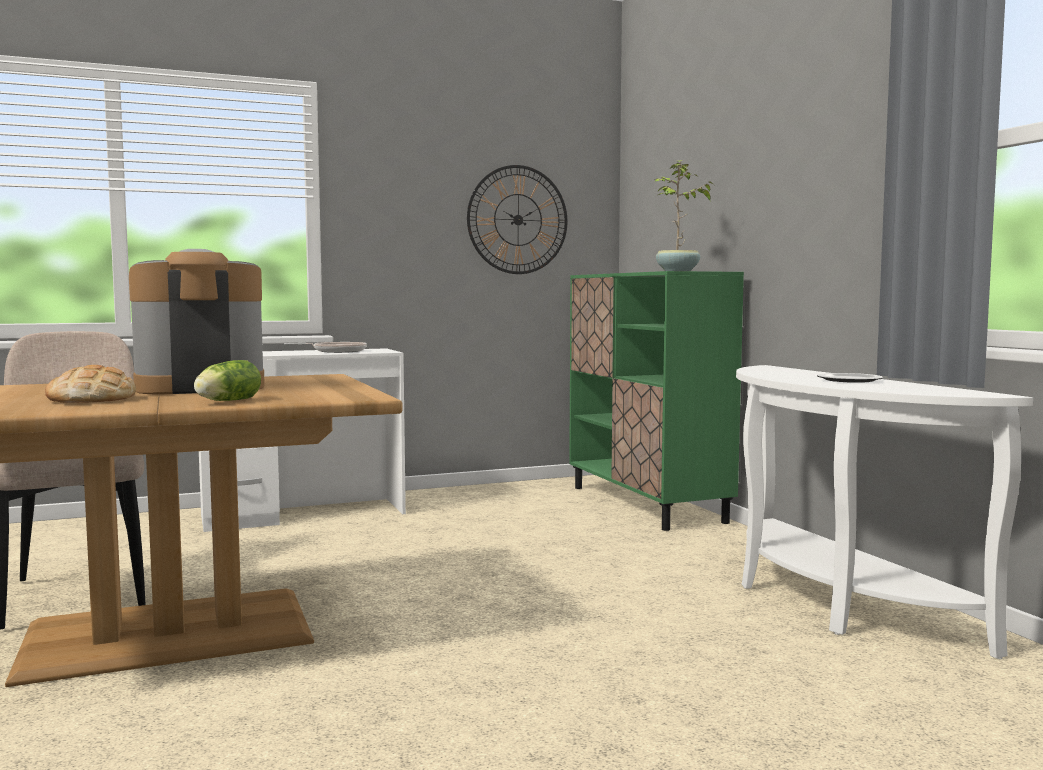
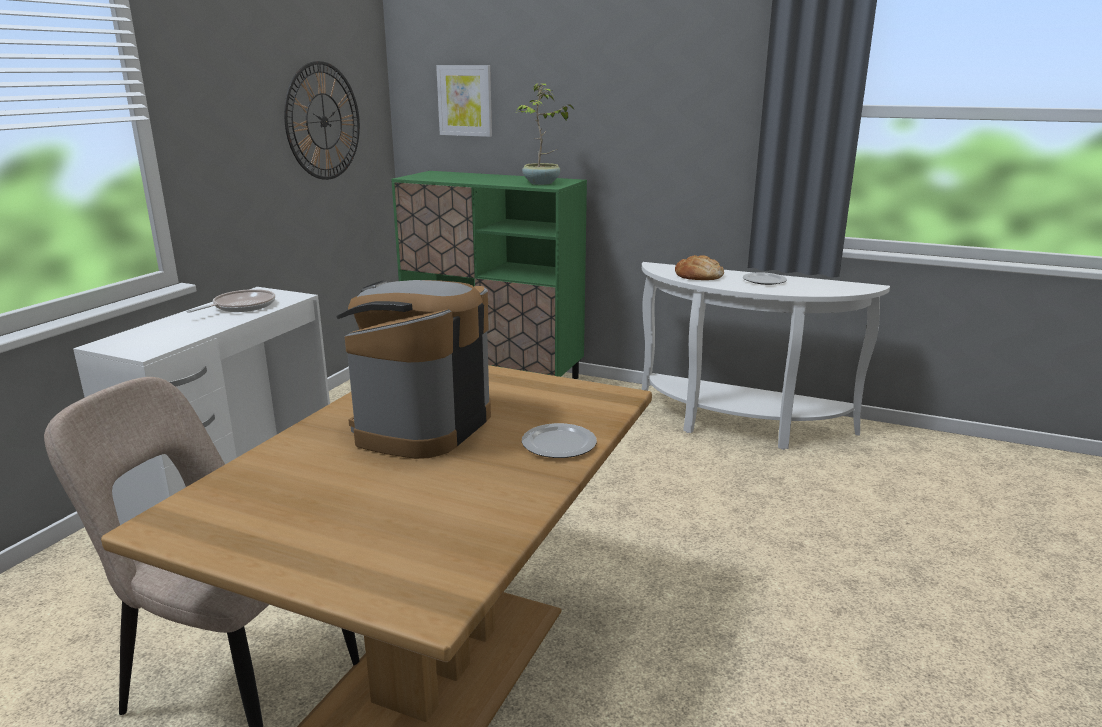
camera: 45 degrees left, 15 degrees up
bread [45,365,136,403] -> bread moved to [675,255,724,280]
lettuce [194,360,261,401] -> plate [522,423,597,458]
none -> picture [436,65,492,137]

